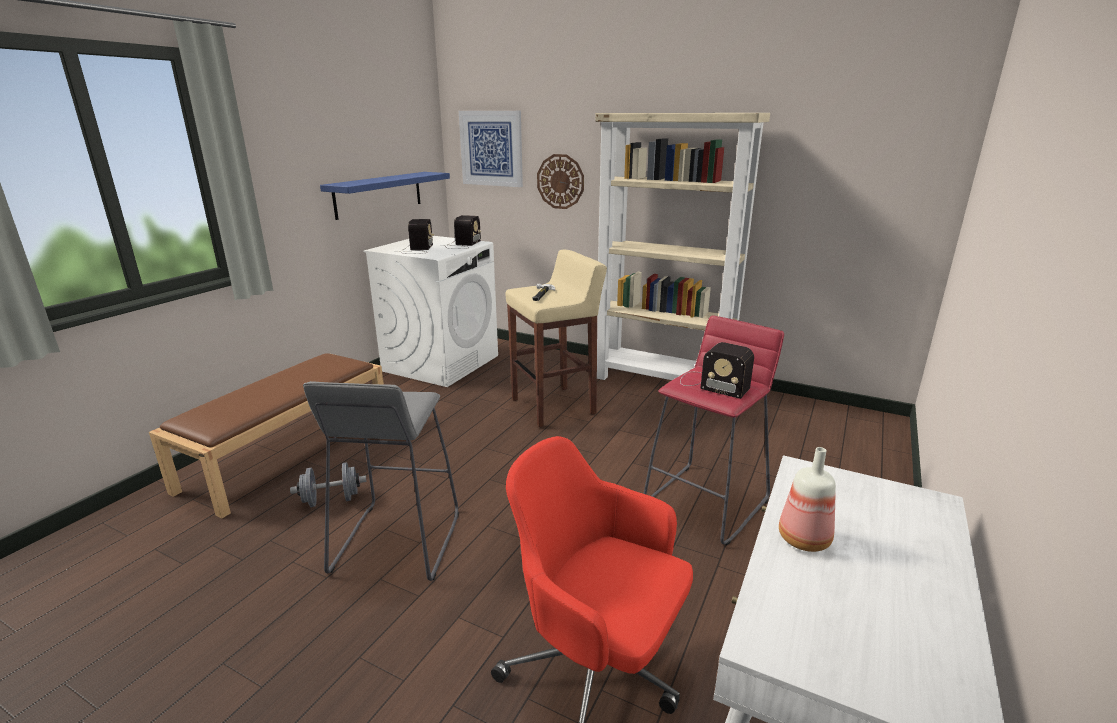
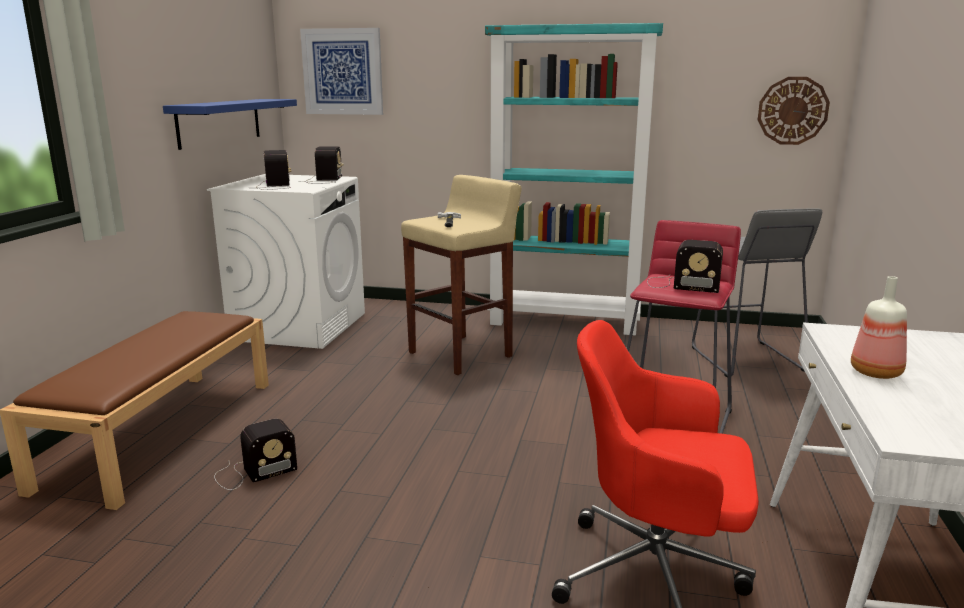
camera: 15 degrees left, 5 degrees down
grey dumbbell [290,462,367,507] -> radio [214,419,297,490]
grey stool [303,381,459,581] -> grey stool moved to [692,208,822,377]
wall clock [537,154,584,209] -> wall clock moved to [758,77,830,145]
beige bookcase [595,113,770,380] -> turquoise bookcase [485,23,663,335]

